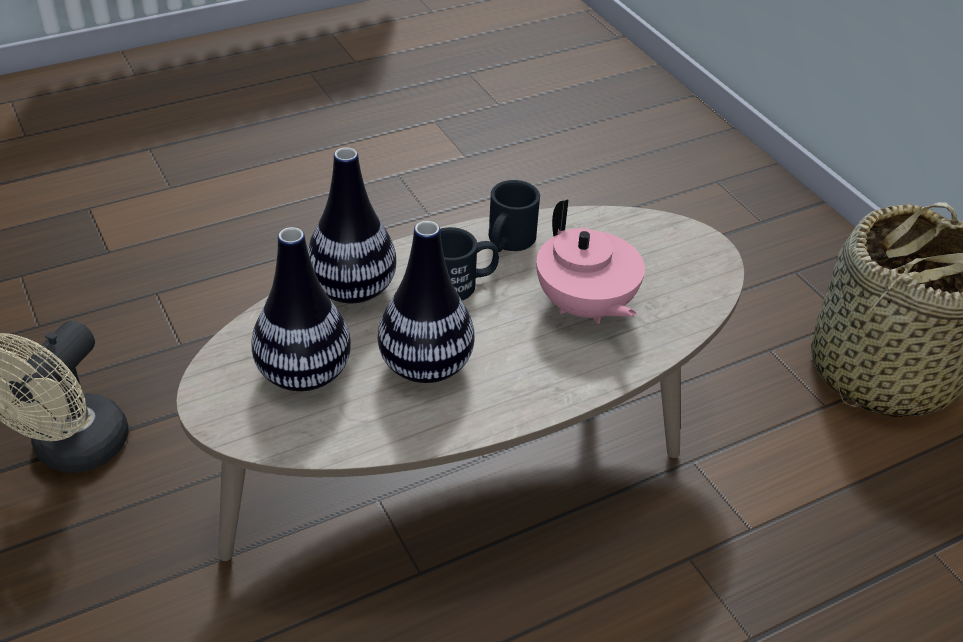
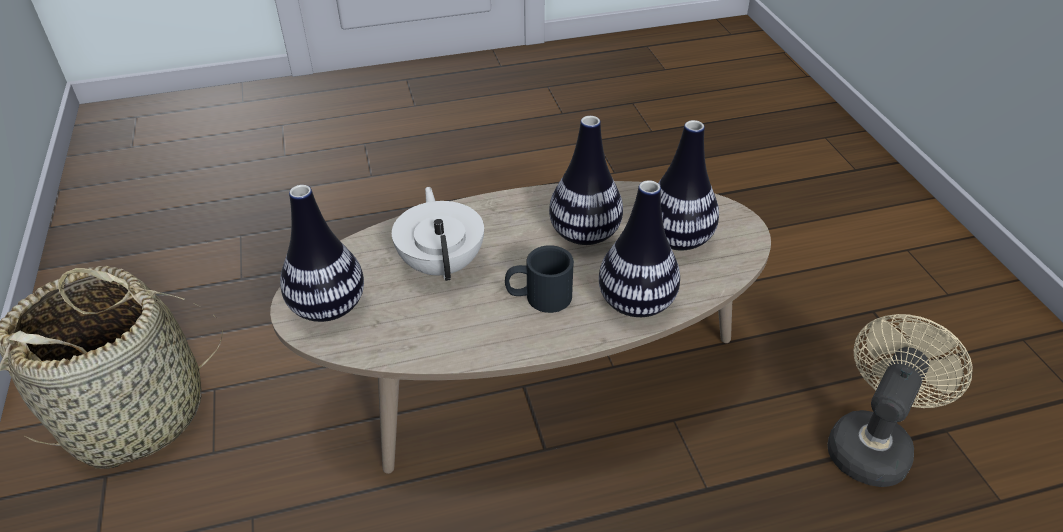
camera: 165 degrees left, 0 degrees up
black mug [489,180,540,252] -> none
pink teapot [536,200,645,324] -> white teapot [392,187,484,281]
none -> vase [280,185,364,322]

